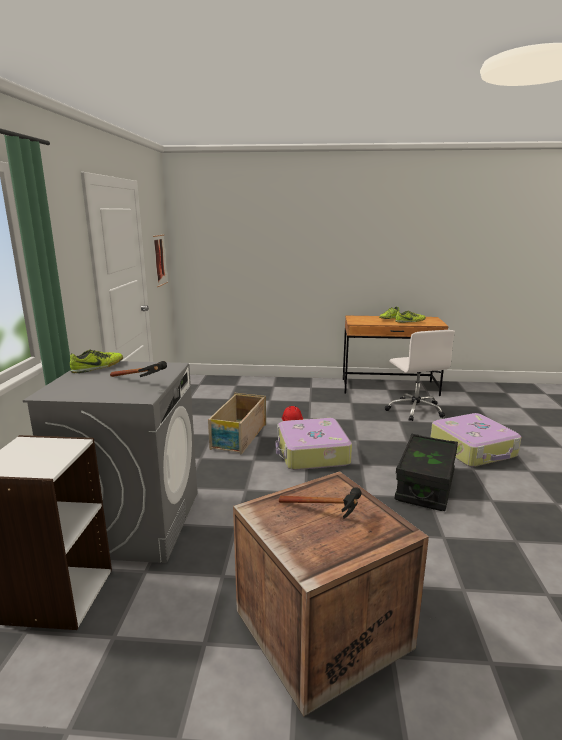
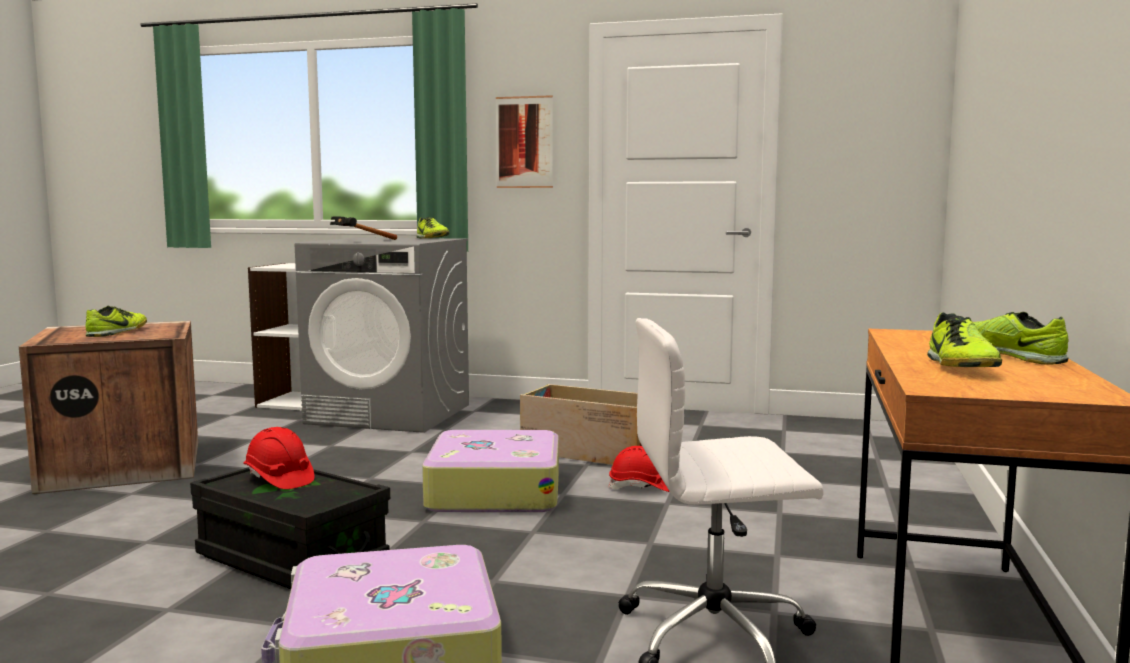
camera: 100 degrees right, 10 degrees down
picture [153,235,168,287] -> picture moved to [496,95,553,188]
hammer [279,487,362,519] -> shoe [85,306,147,337]
none -> red hard hat [243,427,315,489]

